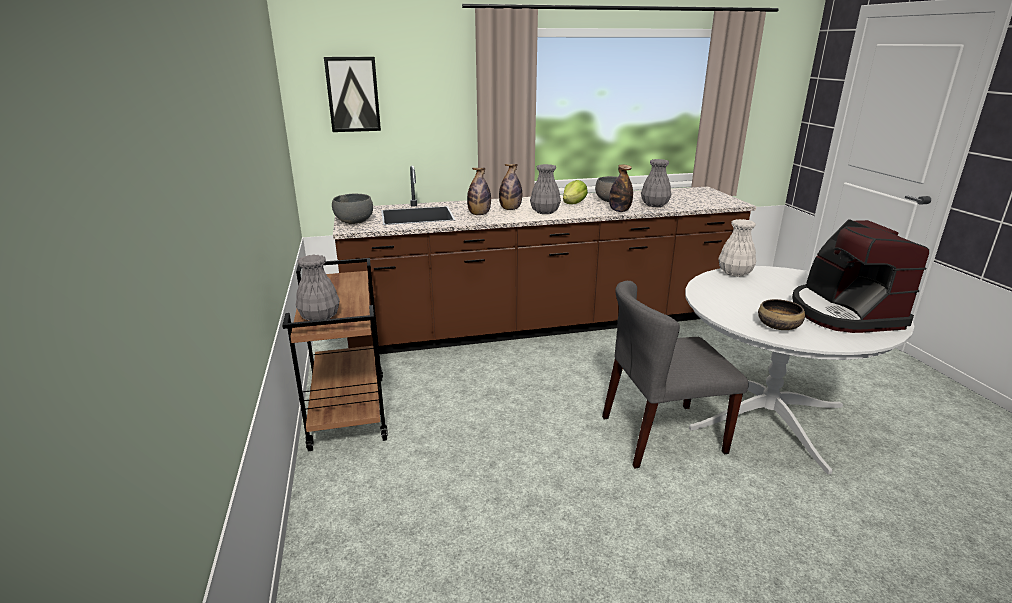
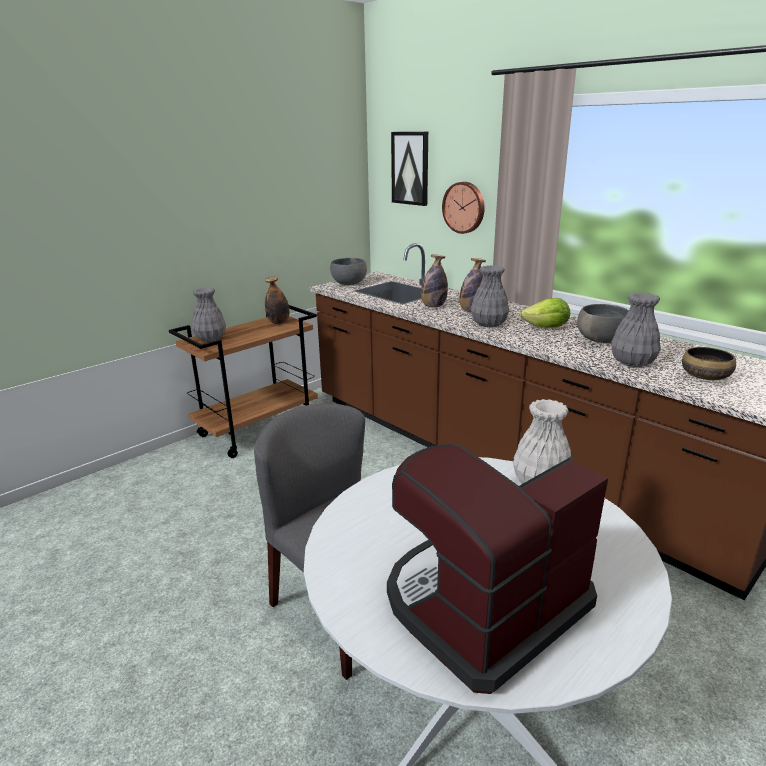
camera: 60 degrees right, 0 degrees up
bottle [609,165,633,212] -> bottle moved to [265,276,290,324]
bowl [758,299,805,330] -> bowl moved to [682,347,736,380]
none -> wall clock [442,182,485,234]

